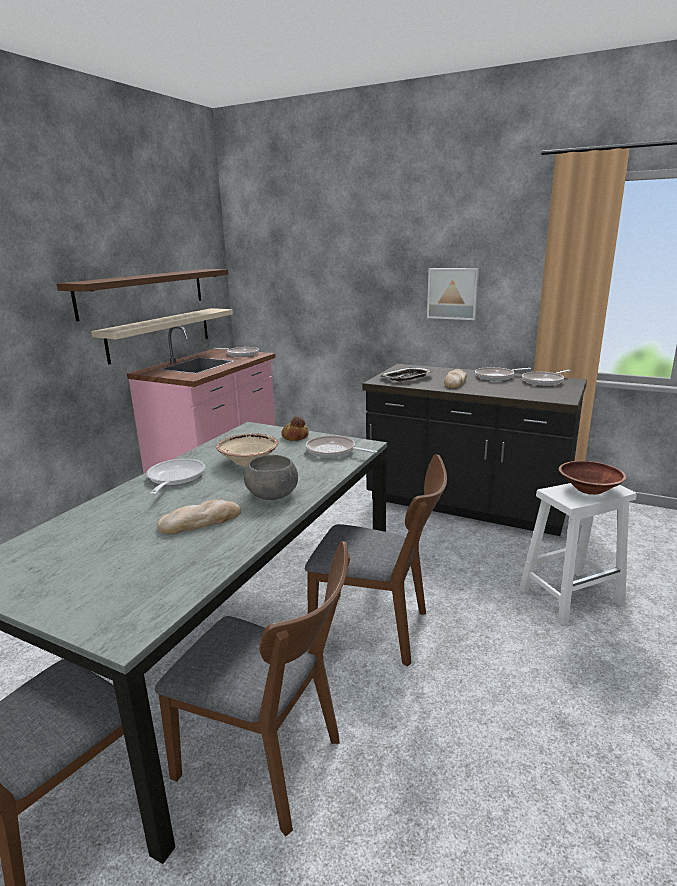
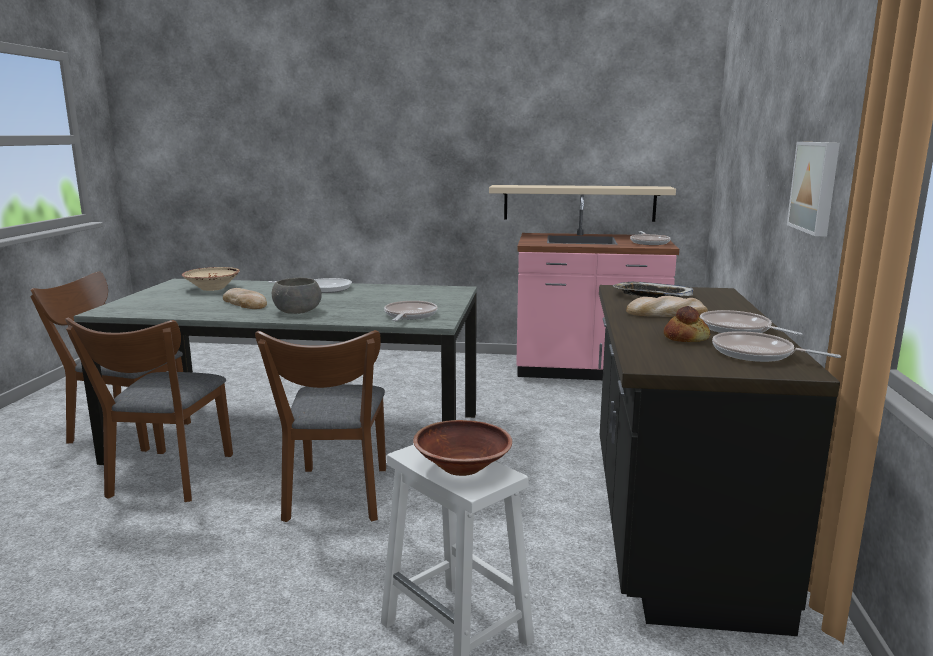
camera: 70 degrees right, 5 degrees down
brown shelf [57,269,228,322] -> none
beige bowl [216,433,278,466] -> beige bowl moved to [182,267,240,291]
bread [281,416,309,441] -> bread moved to [664,306,710,342]

